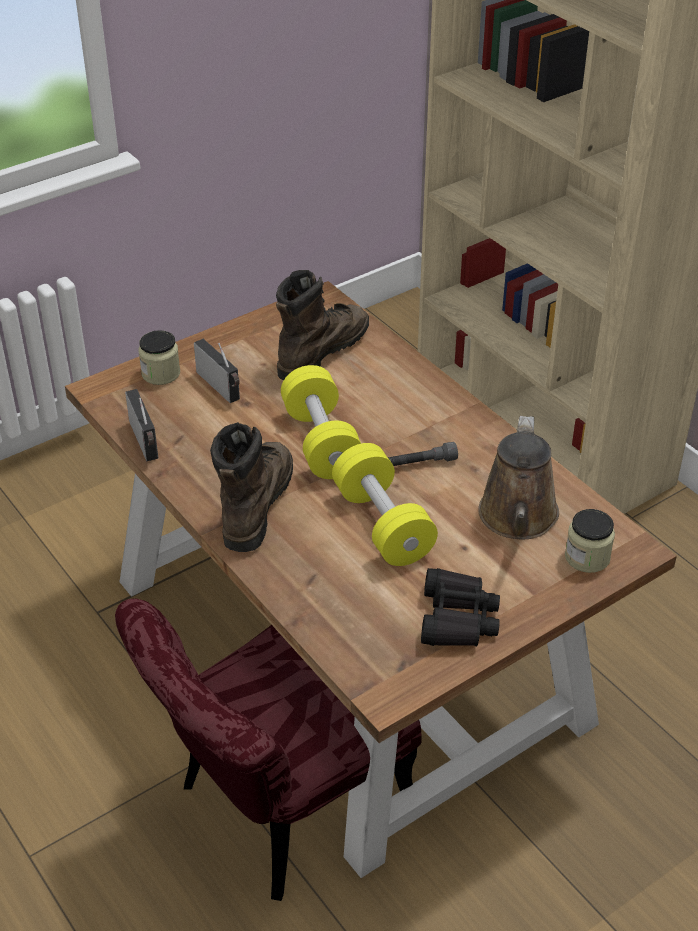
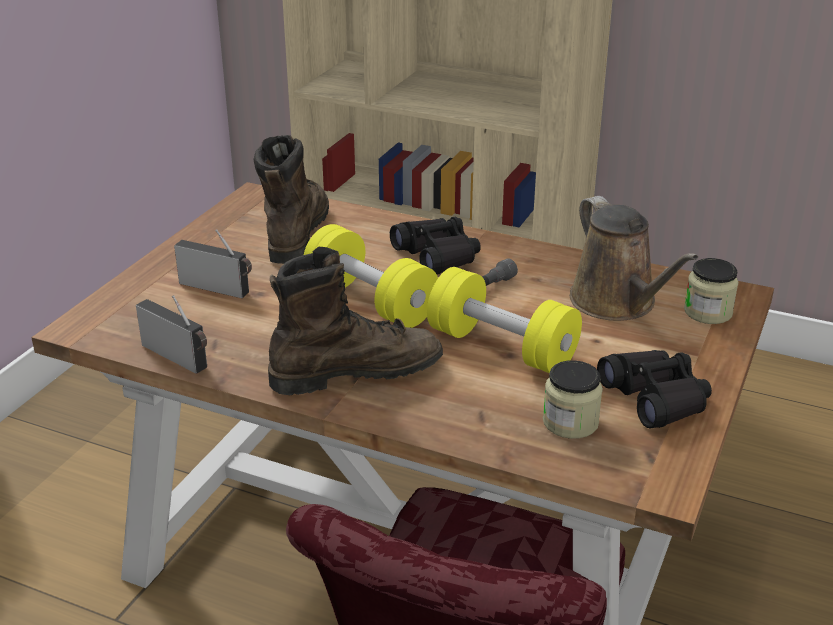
camera: 30 degrees left, 10 degrees down
jar [138,330,180,385] -> jar moved to [543,360,603,439]
brown boot [210,422,293,552] -> brown boot turned 90 degrees clockwise [268,247,443,395]
none -> black binoculars [390,217,481,275]

